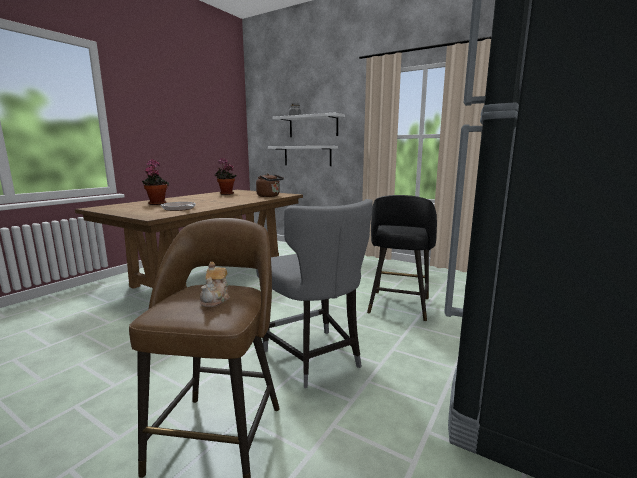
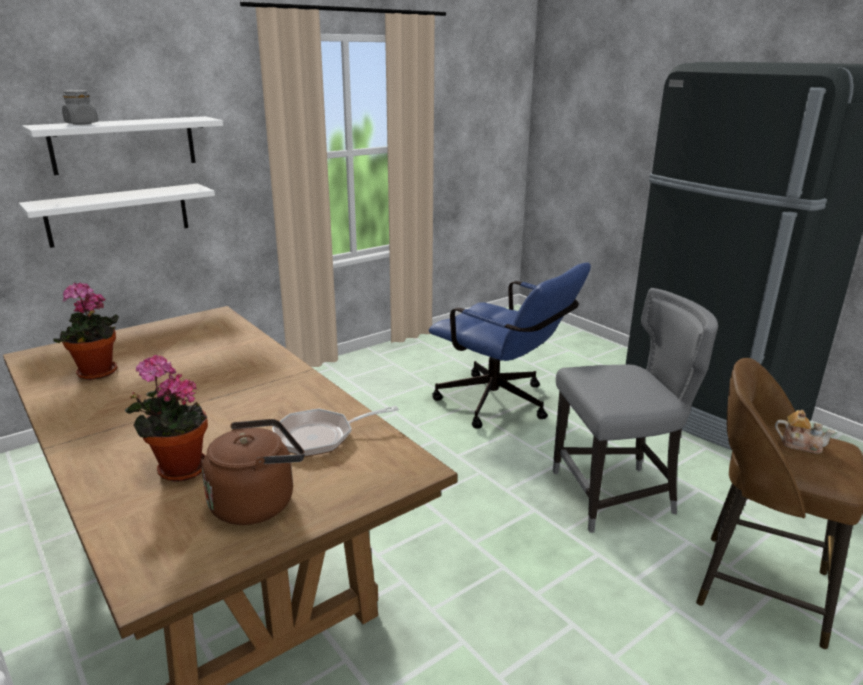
camera: 70 degrees left, 10 degrees up
brown kettle [256,174,284,197] -> brown kettle moved to [202,419,305,525]
black stool [367,195,437,321] -> blue office chair [429,263,591,429]

